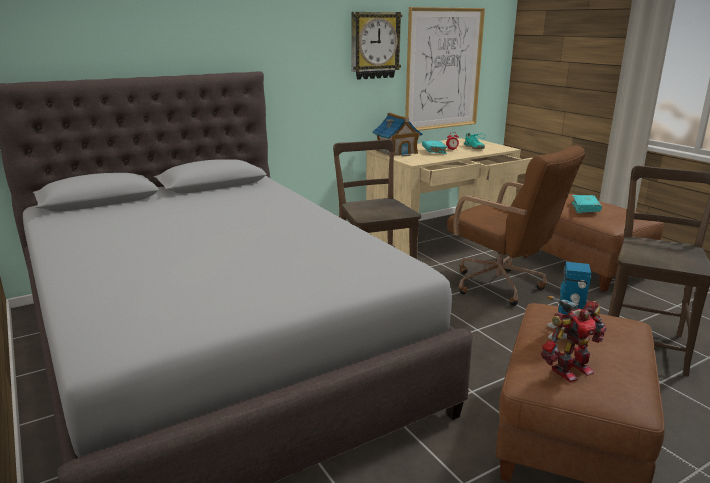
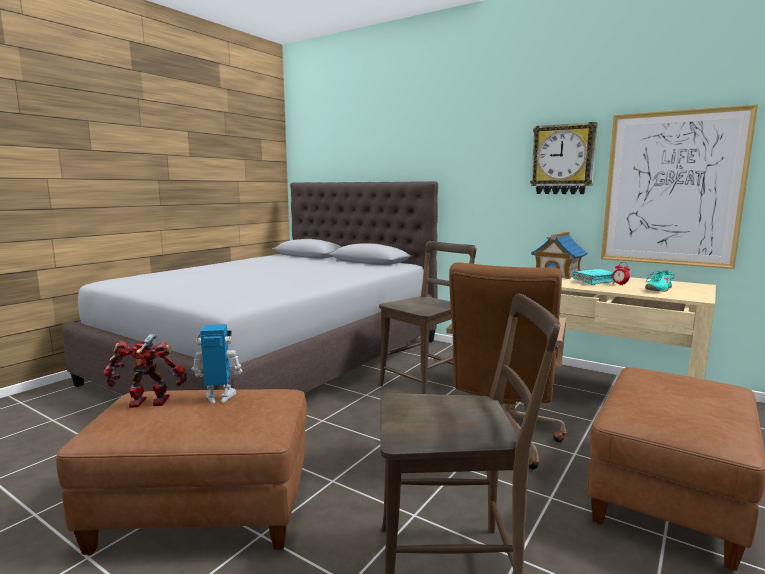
camera: 65 degrees right, 10 degrees down
toy robot [541,296,607,382] -> toy robot turned 135 degrees clockwise [104,334,187,408]
turquoise book [572,195,602,213] -> none

